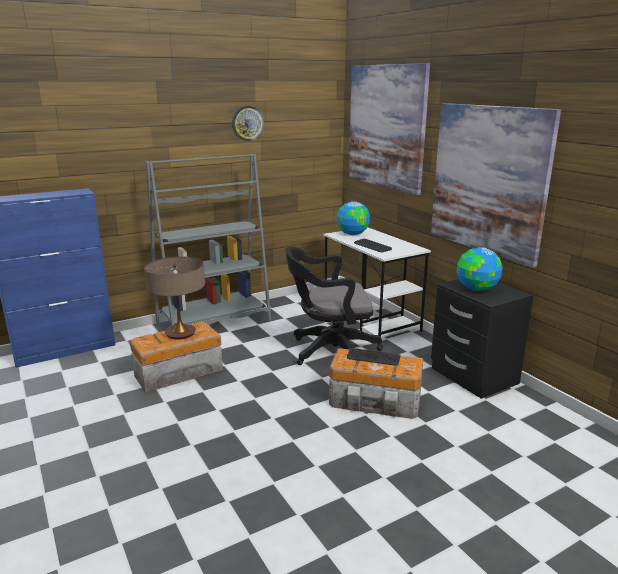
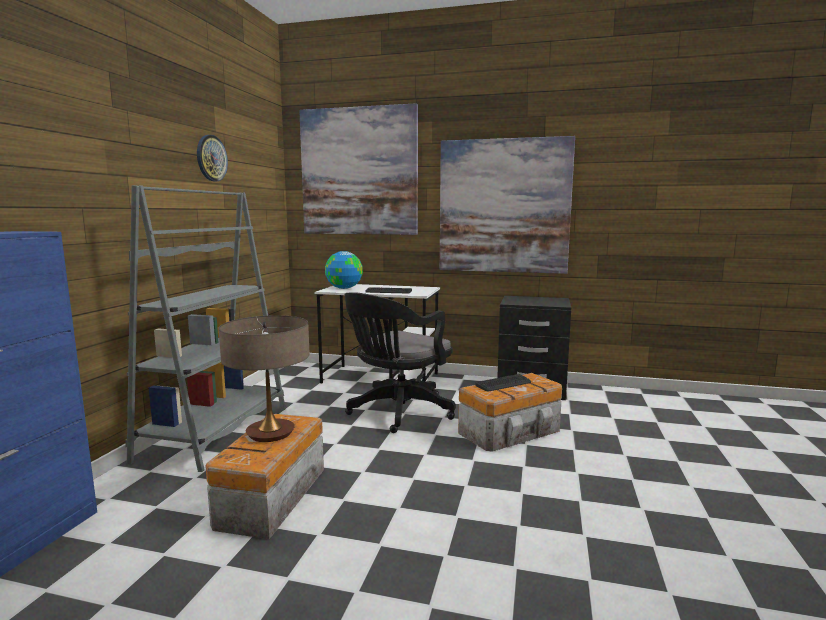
camera: 45 degrees left, 10 degrees down
globe [457,247,503,291] -> none

